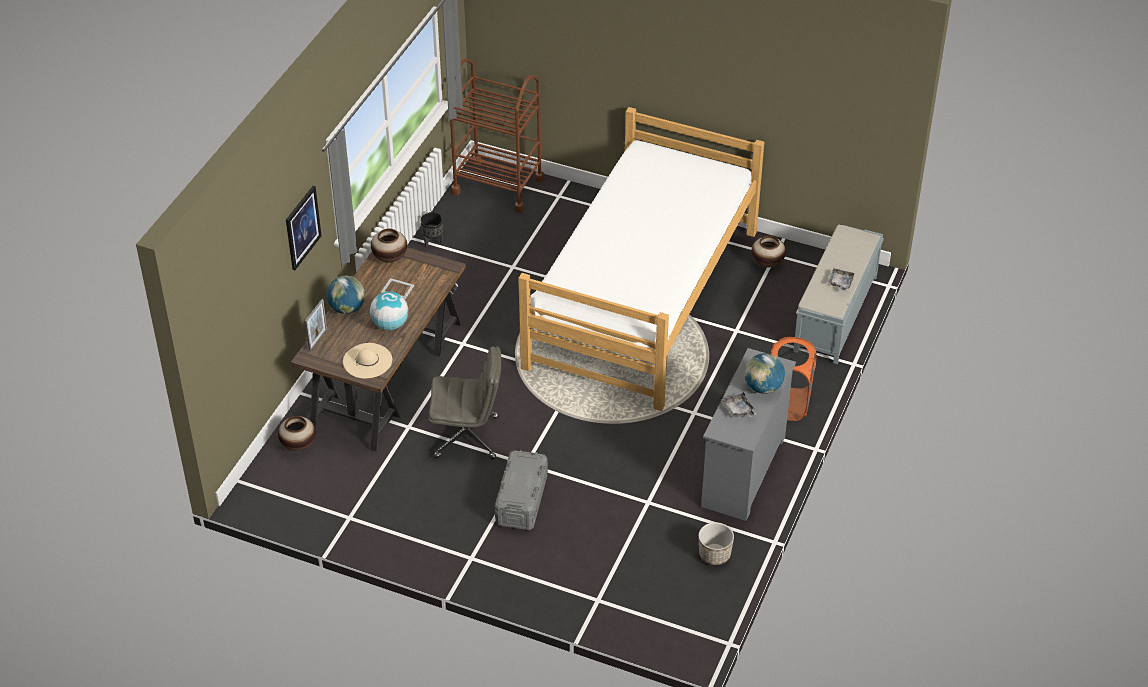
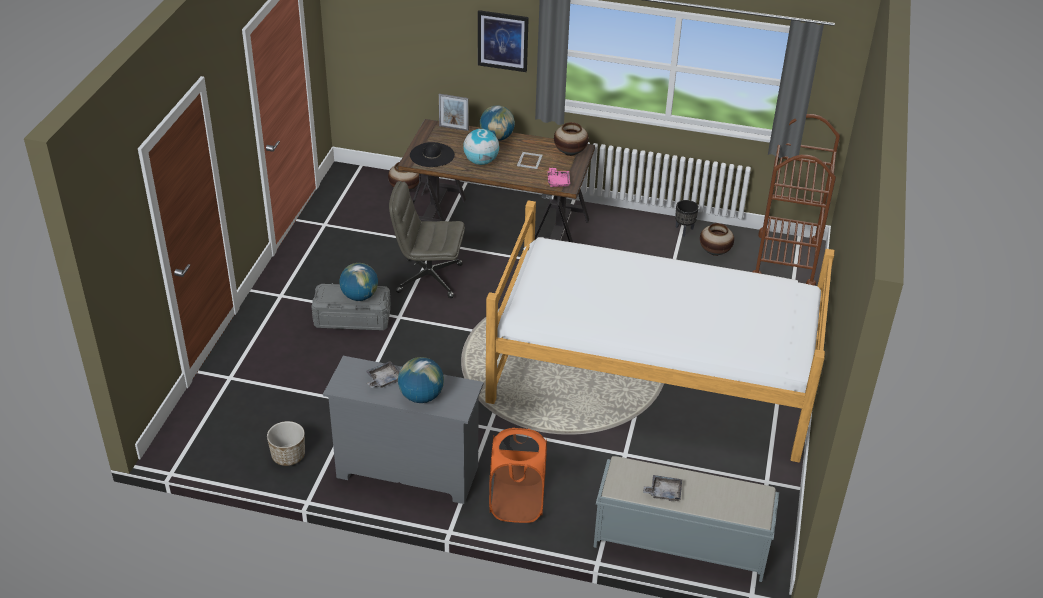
camera: 80 degrees right, 5 degrees down
beige hat [343,343,392,378] -> black hat [410,142,455,167]
grey office chair [429,346,501,459] -> grey office chair turned 105 degrees clockwise [389,181,465,298]
vase [752,235,786,268] -> vase moved to [700,223,734,256]
none -> globe [339,263,378,301]
none -> pink tray [548,168,570,188]

